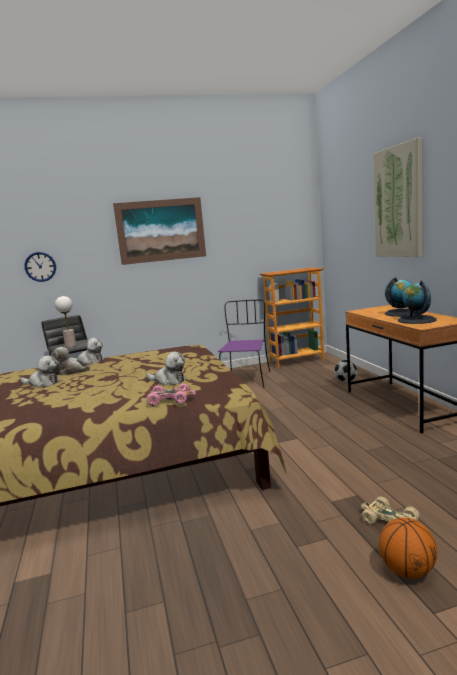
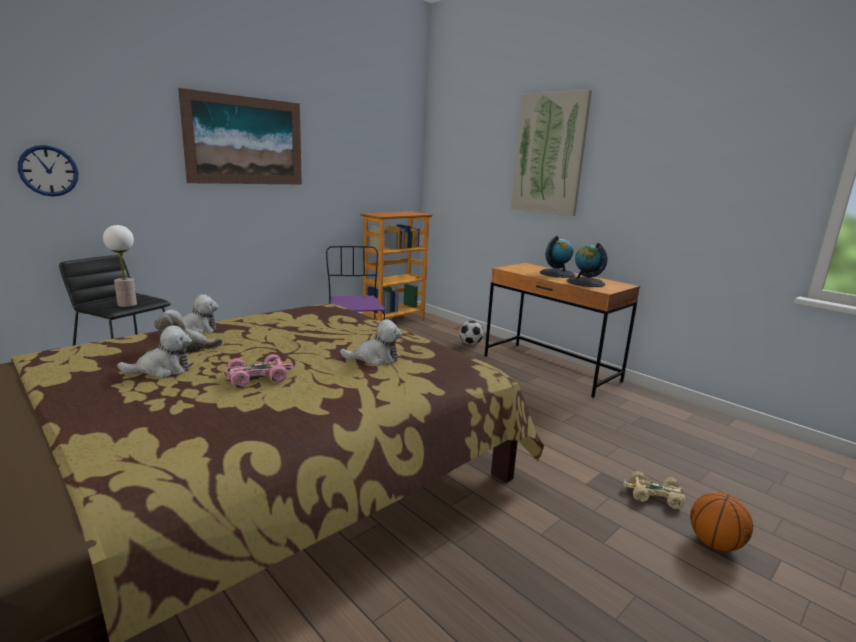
camera: 30 degrees left, 5 degrees up
pink toy car [147,383,196,406] -> pink toy car moved to [226,354,293,388]

